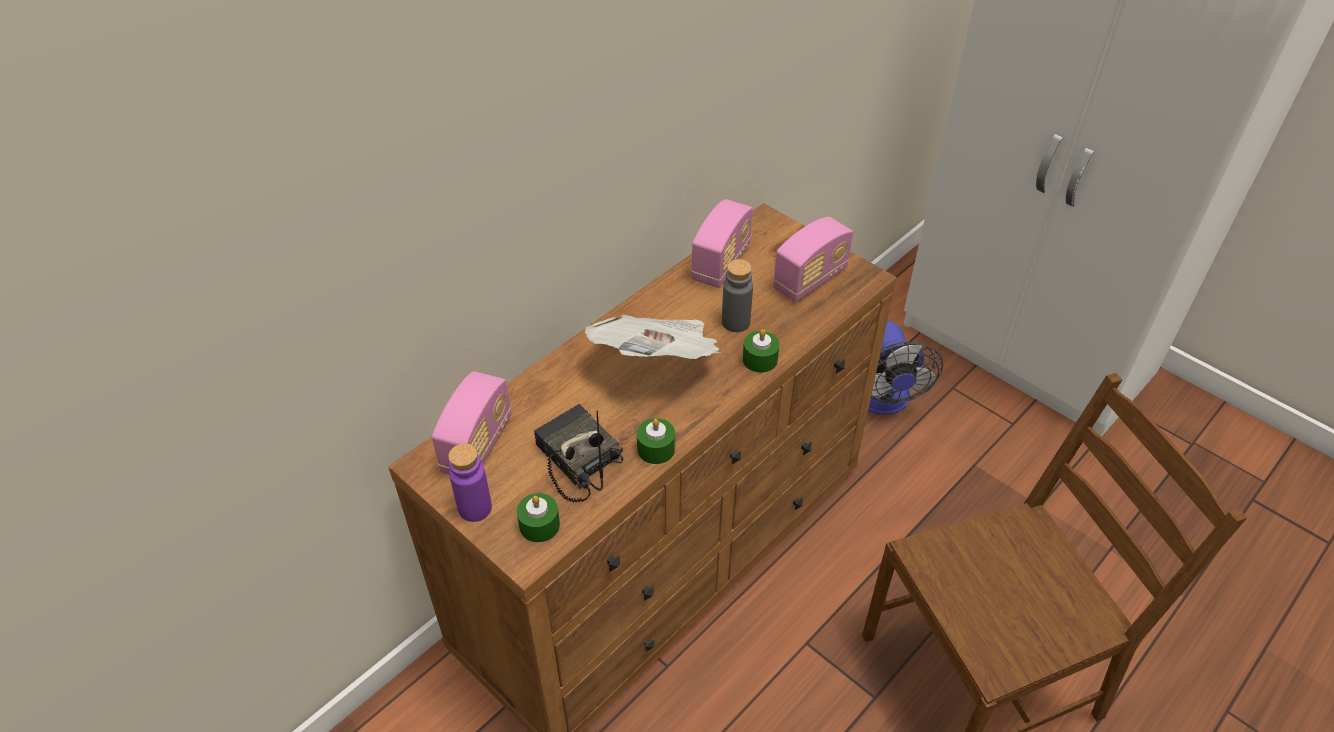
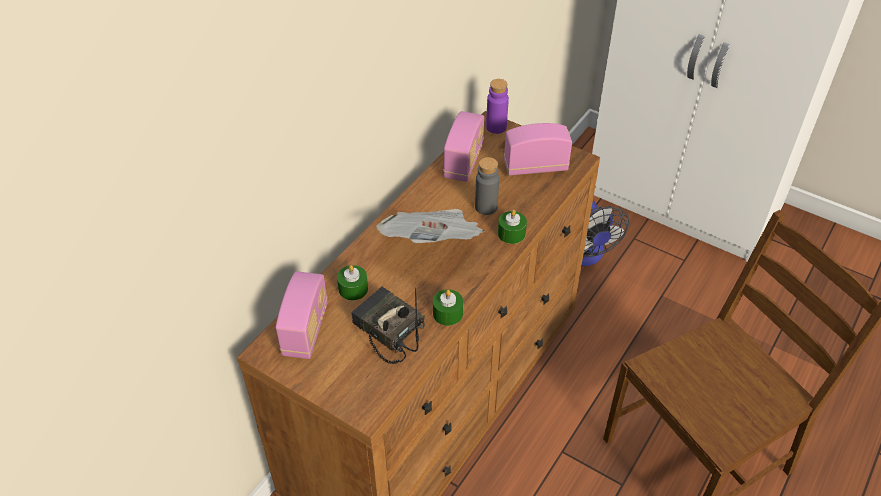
camera: 10 degrees left, 0 degrees up
purple bottle [448,443,492,522] -> purple bottle moved to [486,79,509,134]
green candle [517,493,560,542] -> green candle moved to [337,265,368,300]
radio [773,217,853,302] -> radio turned 135 degrees counterclockwise [504,123,572,176]

